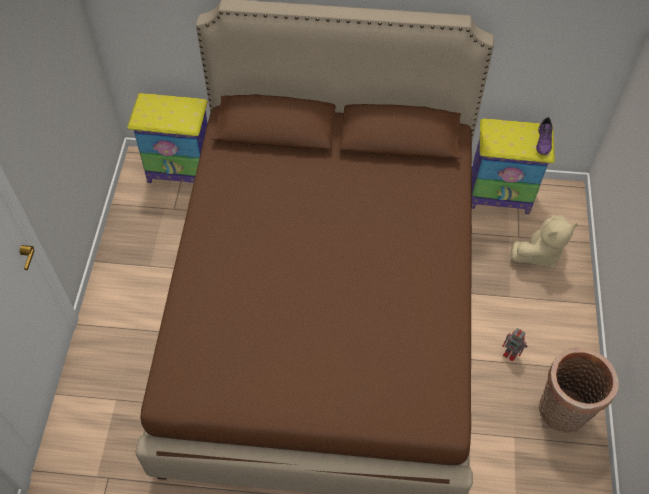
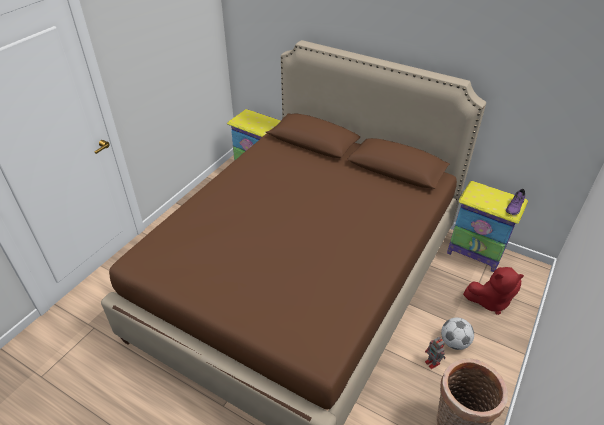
camera: 25 degrees right, 15 degrees down
beige plush toy [510,215,578,268] -> red plush toy [463,267,524,315]
none -> football [441,317,474,350]

